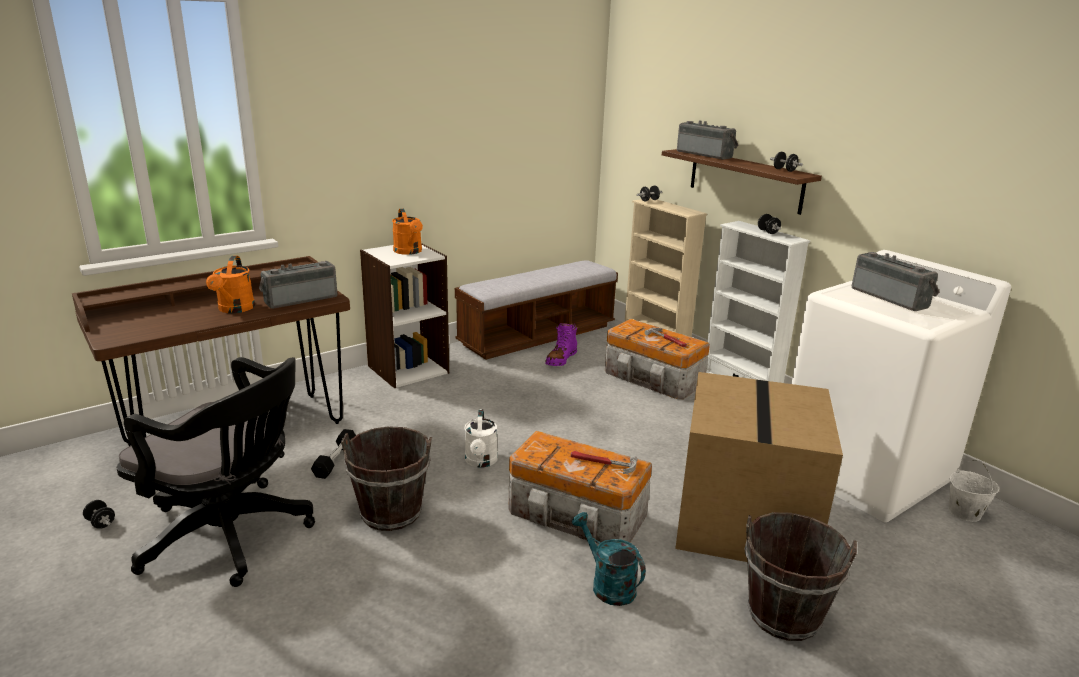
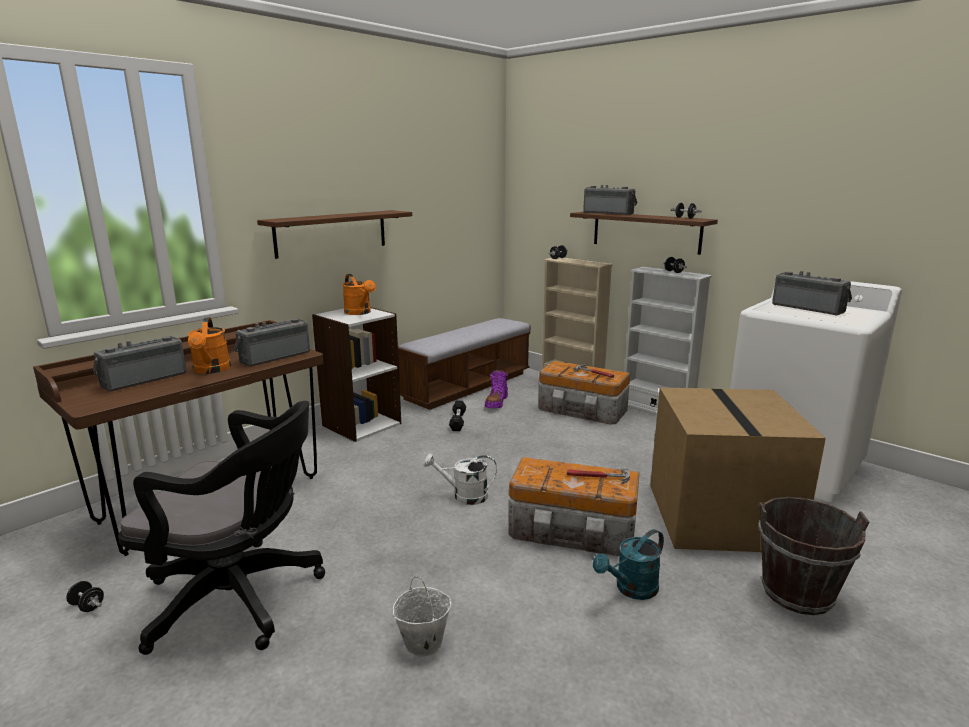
camera: 10 degrees left, 5 degrees down
black dumbbell [311,429,356,479] -> black dumbbell moved to [449,401,466,431]
brown bucket [341,427,432,531] -> none
white watering can [464,409,498,468] -> white watering can turned 105 degrees clockwise [423,454,497,505]
turquoise watering can [572,512,646,606] -> turquoise watering can turned 75 degrees counterclockwise [593,529,664,600]
white bucket [948,460,999,522] -> white bucket moved to [393,577,451,657]
none -> radio [93,336,187,392]
none -> shelf [257,210,412,259]

